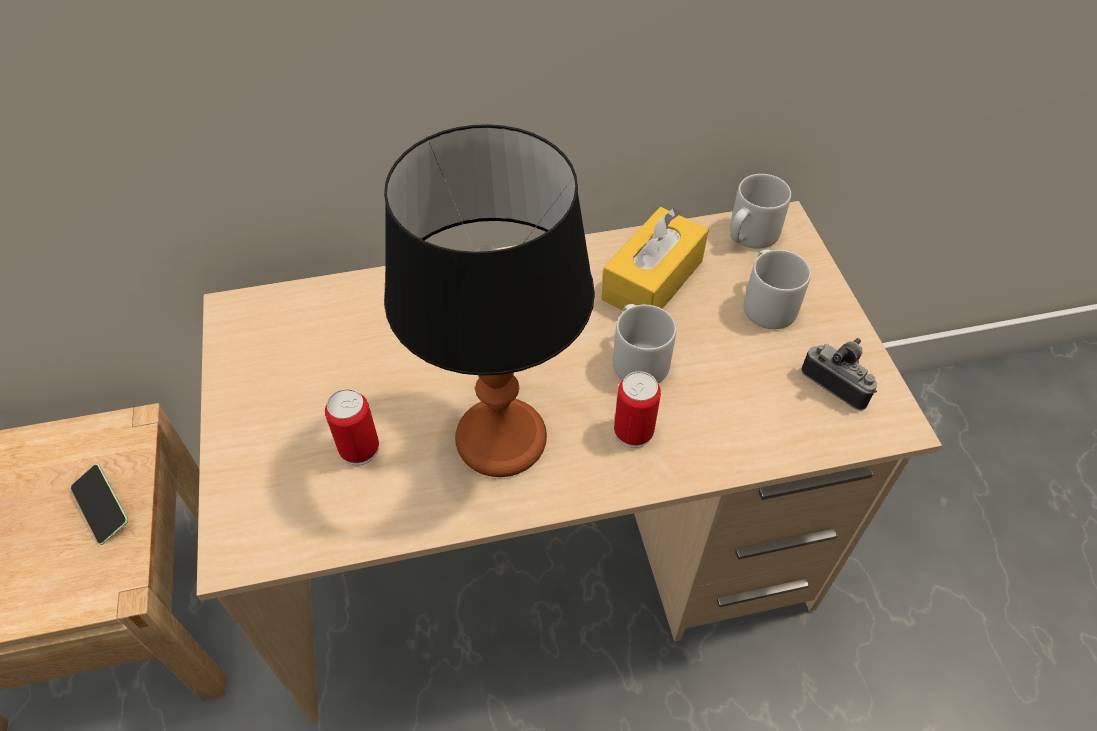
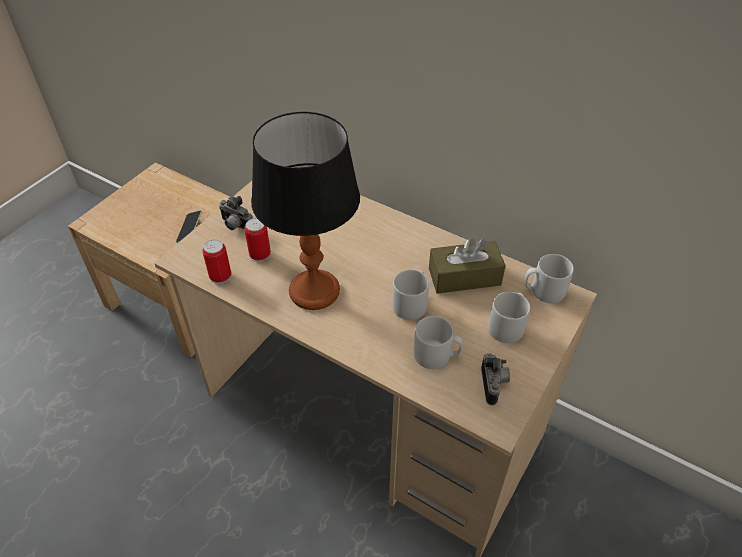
camera: 45 degrees right, 5 degrees down
yellow tissue box [601,207,709,311] -> brown tissue box [429,238,506,294]
can [614,371,661,448] -> can moved to [202,239,231,284]
none -> camera [219,196,253,230]
none -> grey mug [413,316,463,369]

